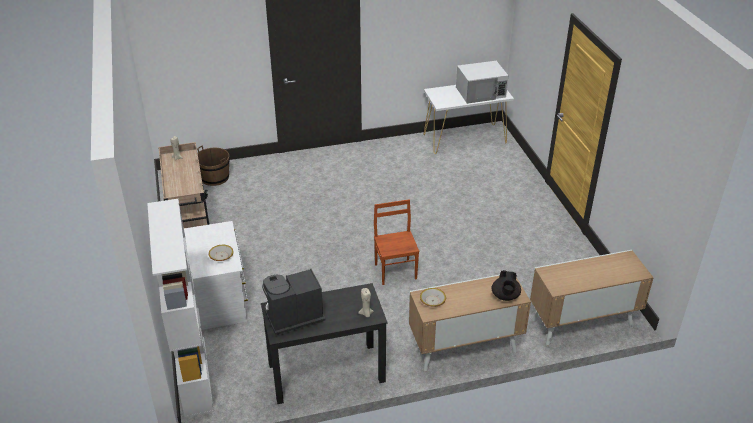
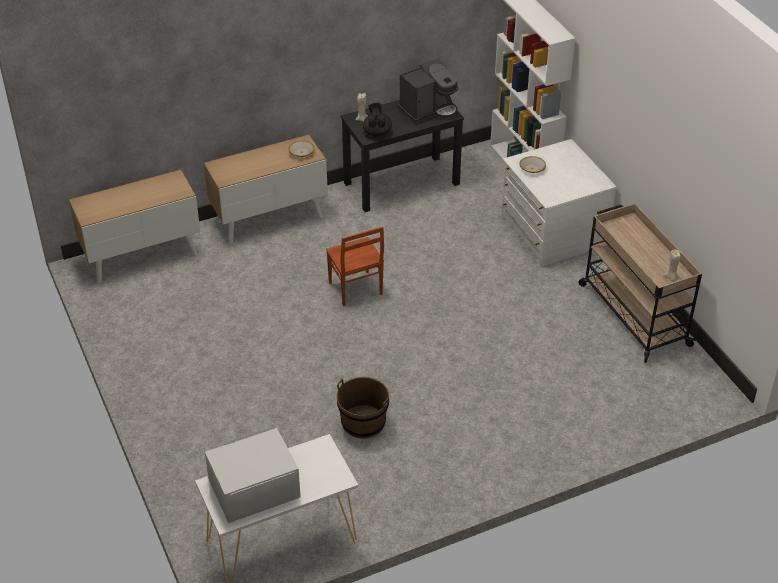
camera: 170 degrees right, 5 degrees up
brown bucket [197,146,230,186] -> brown bucket moved to [337,377,389,439]
black teapot [491,270,521,301] -> black teapot moved to [363,103,392,137]

